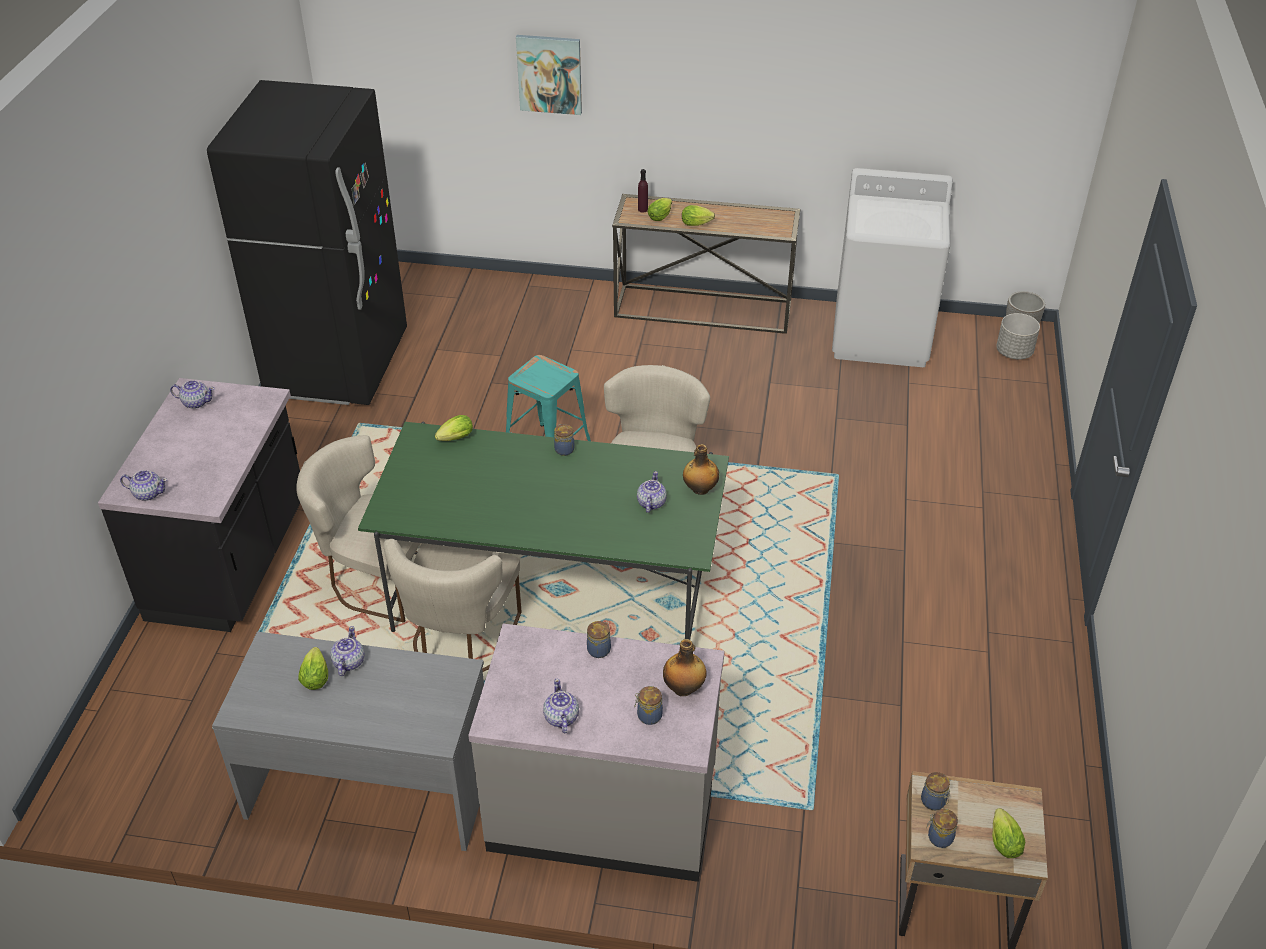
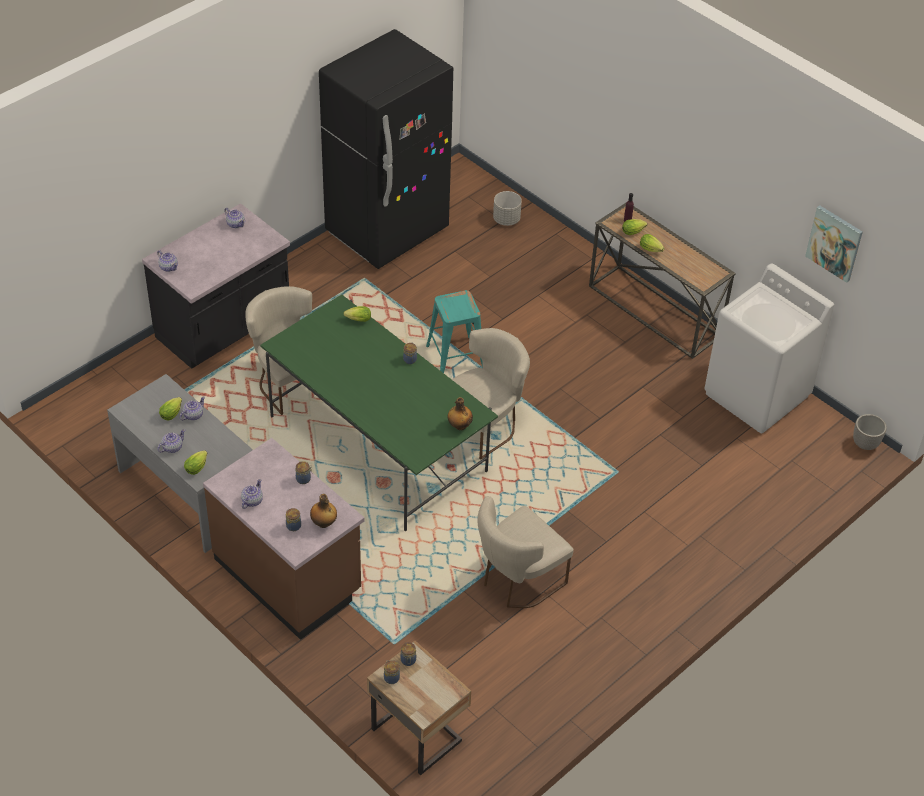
camera: 35 degrees right, 5 degrees up
beige chair [383,539,522,672] -> beige chair moved to [477,496,574,608]
grey counter [468,623,724,882] -> brown counter [203,438,364,640]
picture [516,35,582,115] -> picture moved to [805,205,863,283]
teapot [637,471,667,513] -> teapot moved to [157,429,185,453]
lettuce [992,808,1025,858] -> lettuce moved to [184,450,207,475]
grey planter [996,313,1040,359] -> grey planter moved to [493,191,522,226]

